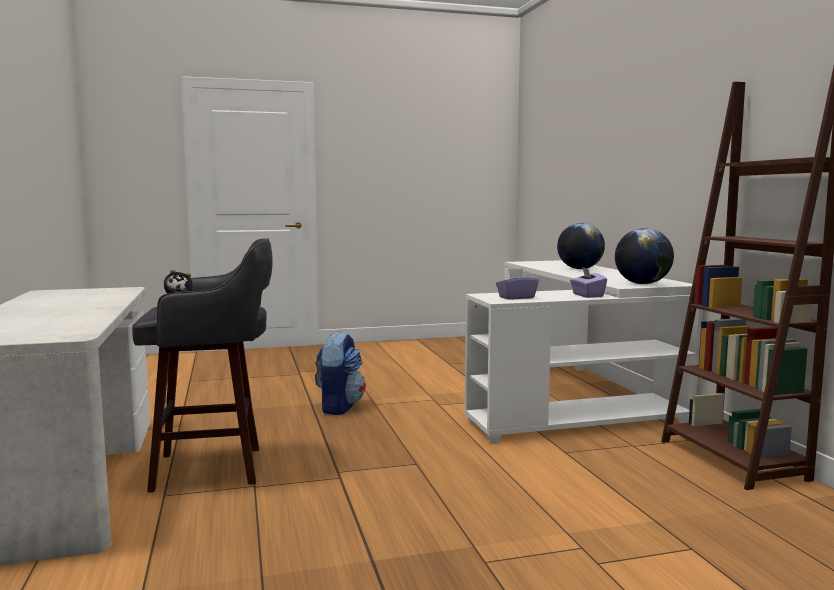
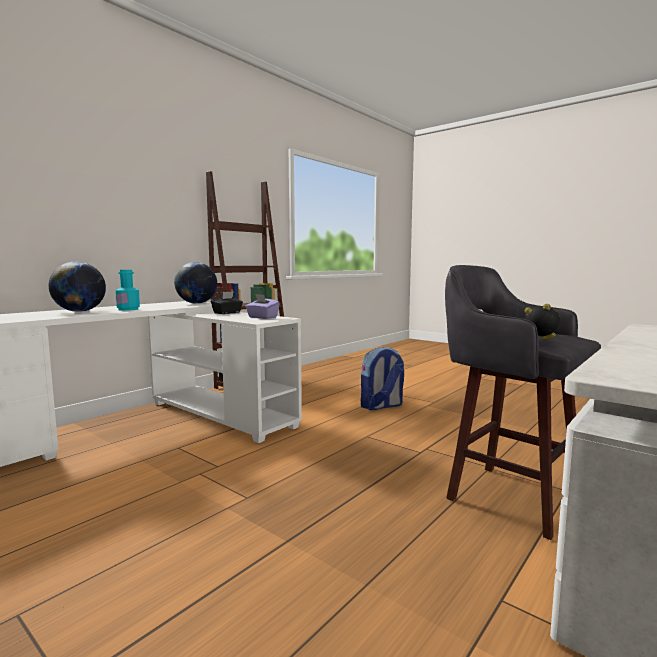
camera: 125 degrees left, 0 degrees up
backpack [315,331,366,415] -> backpack moved to [361,347,404,410]
purple tissue box [570,267,607,298] -> black tissue box [211,291,243,314]
none -> turquoise bottle [115,270,140,311]

